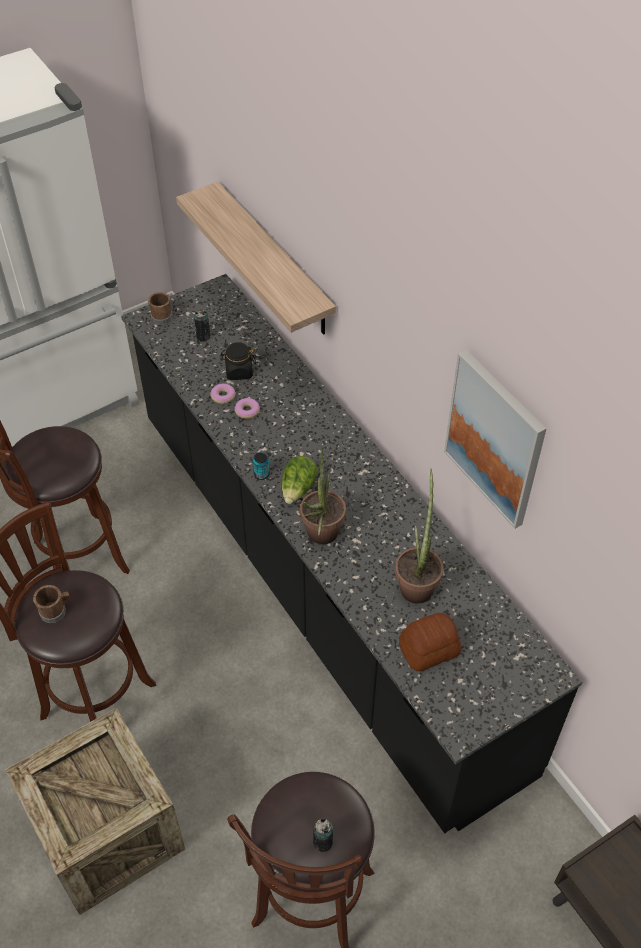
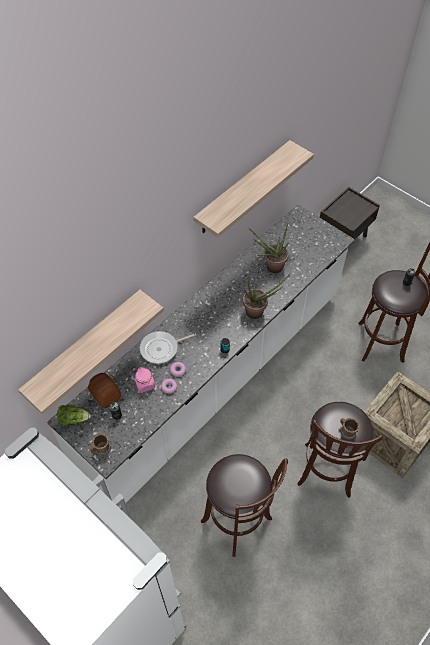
camera: 105 degrees left, 5 degrees up
black counter [121,274,582,833] -> white counter [47,204,355,508]
black jar [220,342,256,380] -> pink jar [134,367,155,393]
lettuce [281,456,318,504] -> lettuce moved to [57,405,91,425]
bread [399,613,461,671] -> bread moved to [88,373,121,408]
picture [444,350,547,529] -> shelf [193,140,314,238]
none -> frying pan [140,331,196,364]

